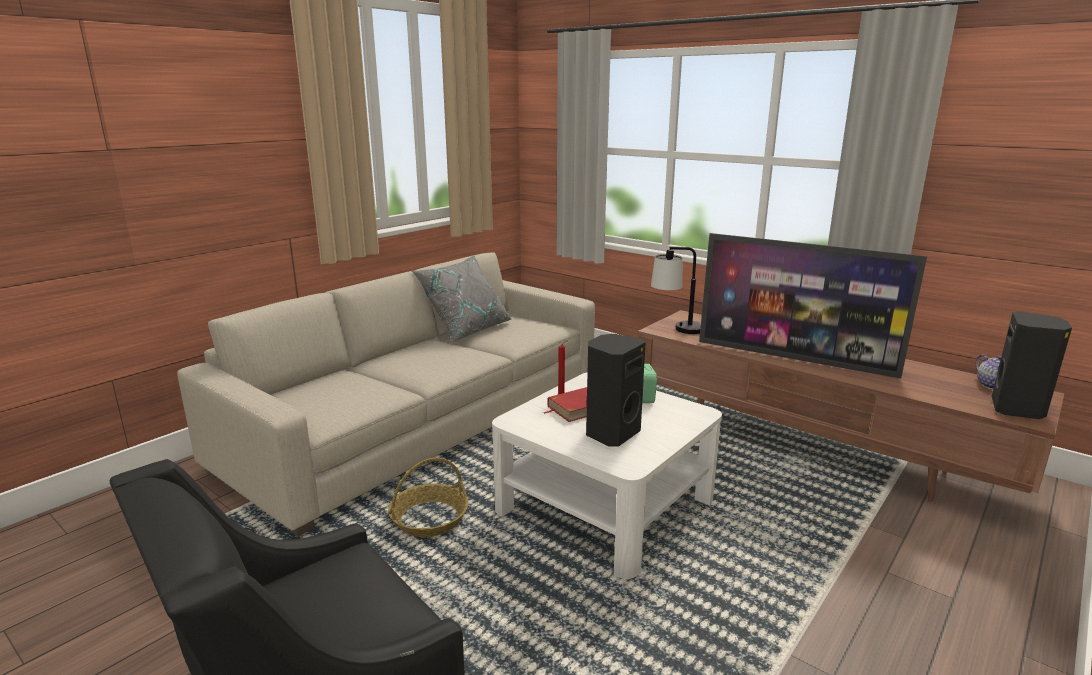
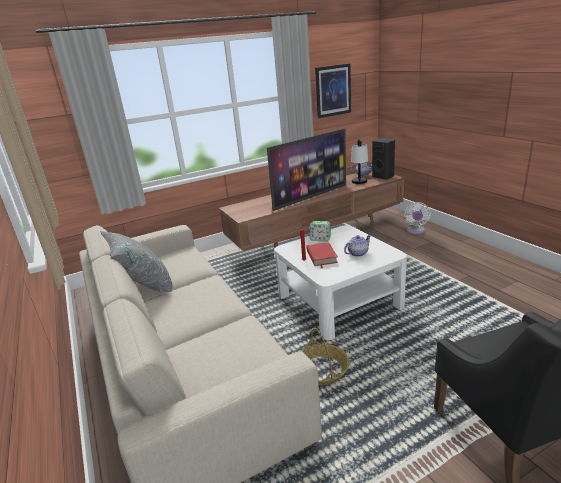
camera: 65 degrees left, 5 degrees up
black speaker [586,334,646,447] -> teapot [344,235,371,257]
table lamp [651,247,701,334] -> table lamp moved to [351,138,368,184]
none -> picture [315,64,351,118]
none -> white fan [404,202,431,235]

